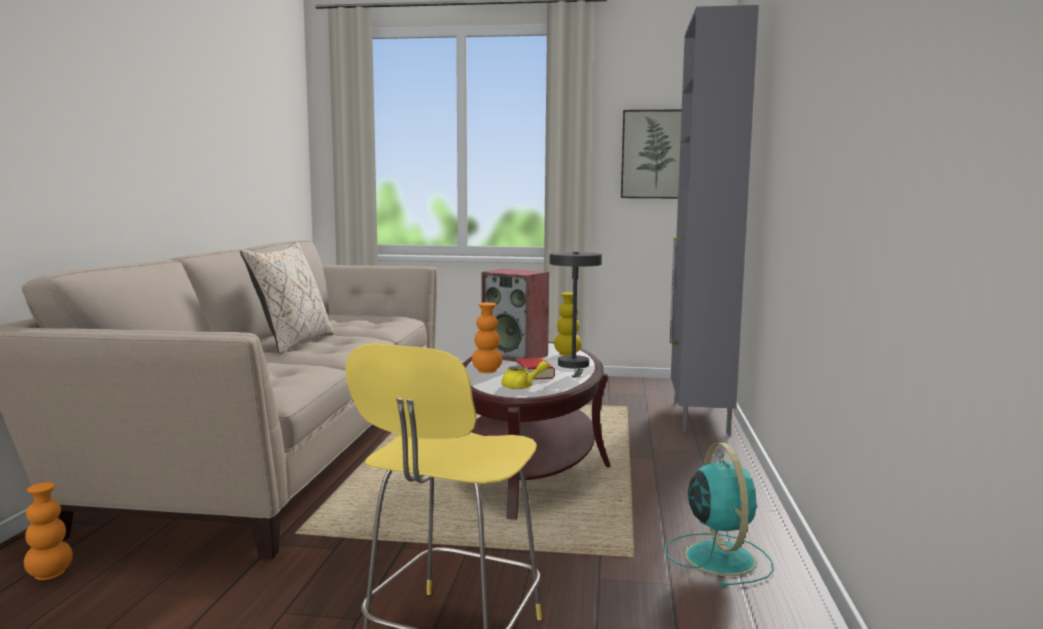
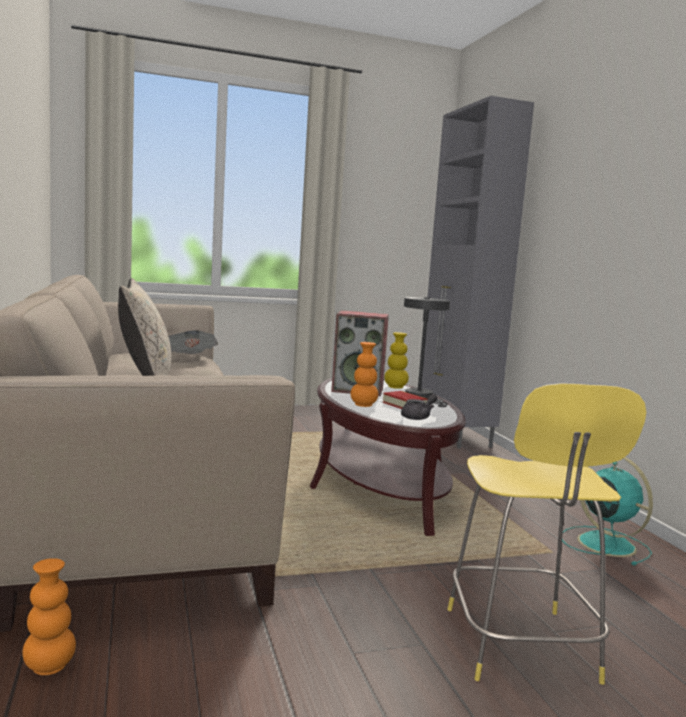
camera: 25 degrees left, 0 degrees up
yellow teapot [501,361,549,389] -> grey teapot [401,394,438,420]
picture [621,109,682,198] -> none
none -> newspaper [168,330,218,354]

